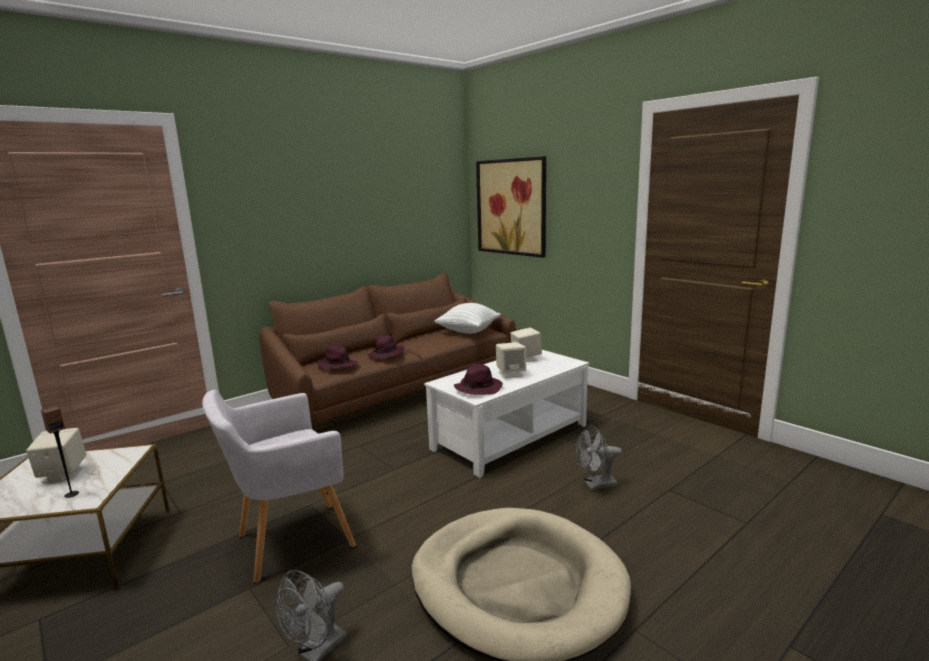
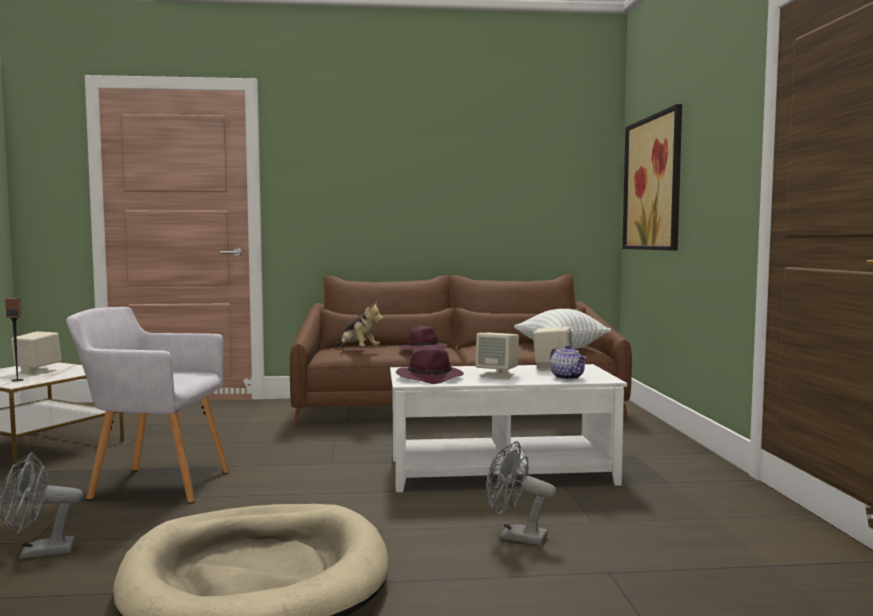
camera: 35 degrees right, 10 degrees down
purple hat [317,345,358,370] -> plush toy [334,301,384,347]
none -> teapot [550,345,586,380]

